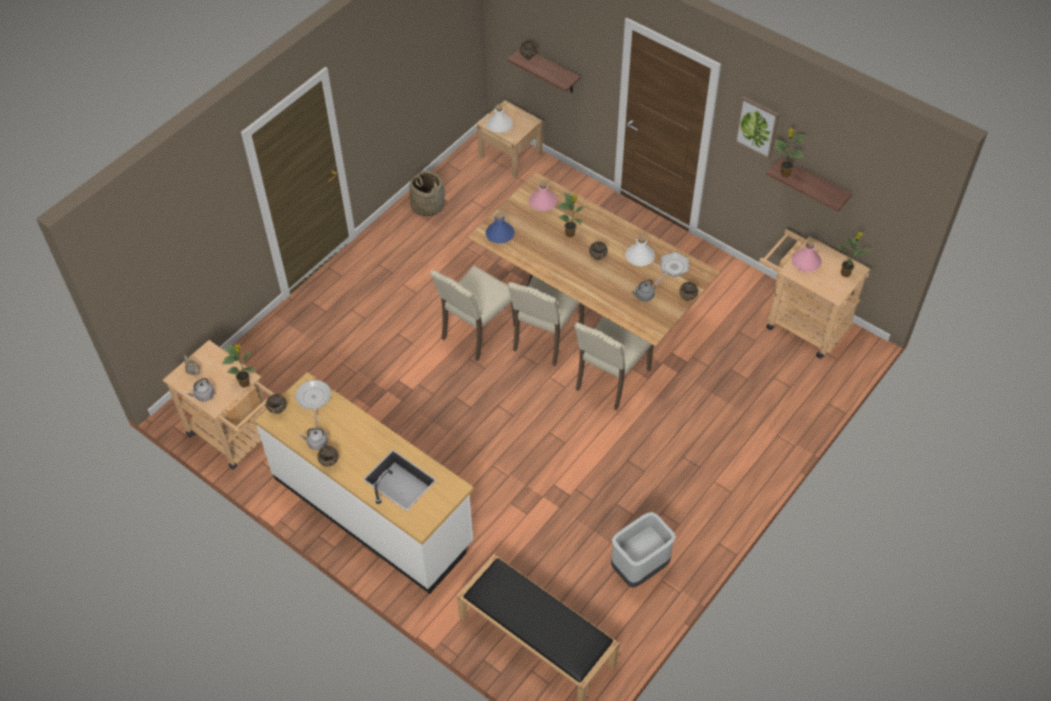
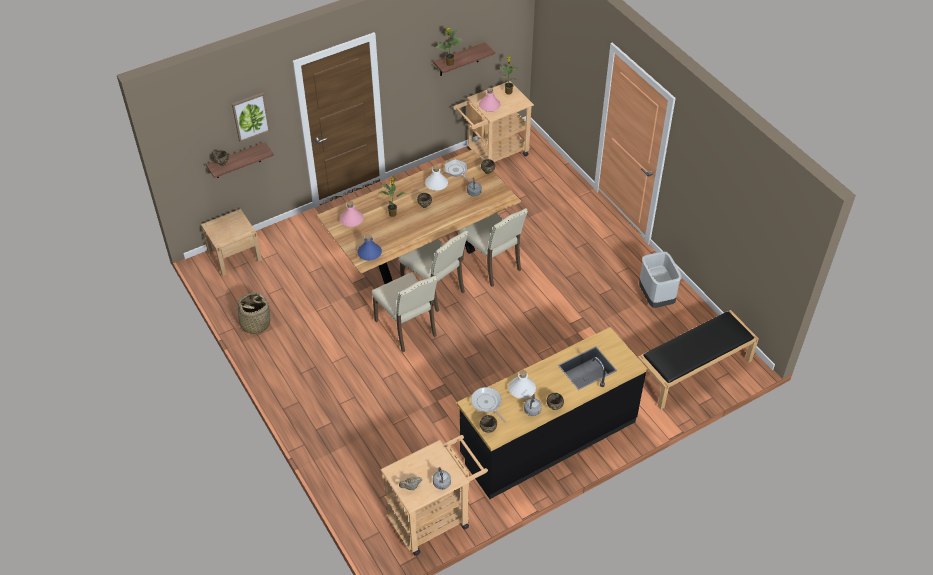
camera: 70 degrees left, 5 degrees down
potted plant [222,345,254,387] -> none
white counter [254,372,474,594] -> black counter [457,327,647,499]
frying pan [295,380,331,427] -> frying pan turned 45 degrees clockwise [471,387,506,423]
white bottle [487,104,513,133] -> white bottle moved to [508,370,536,399]
picture [734,96,780,160] -> picture moved to [232,93,270,142]

